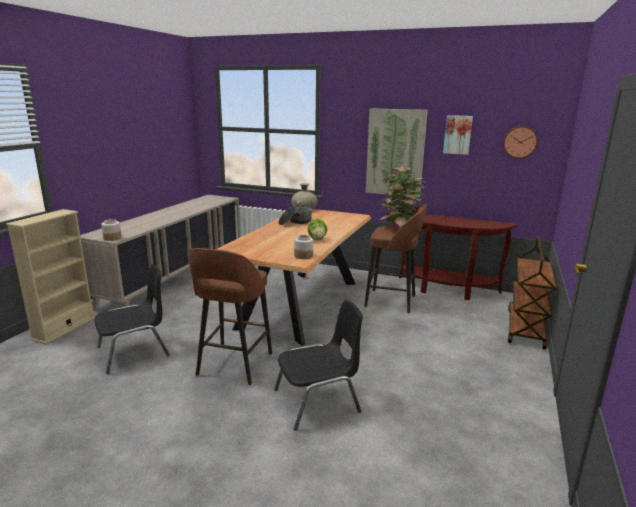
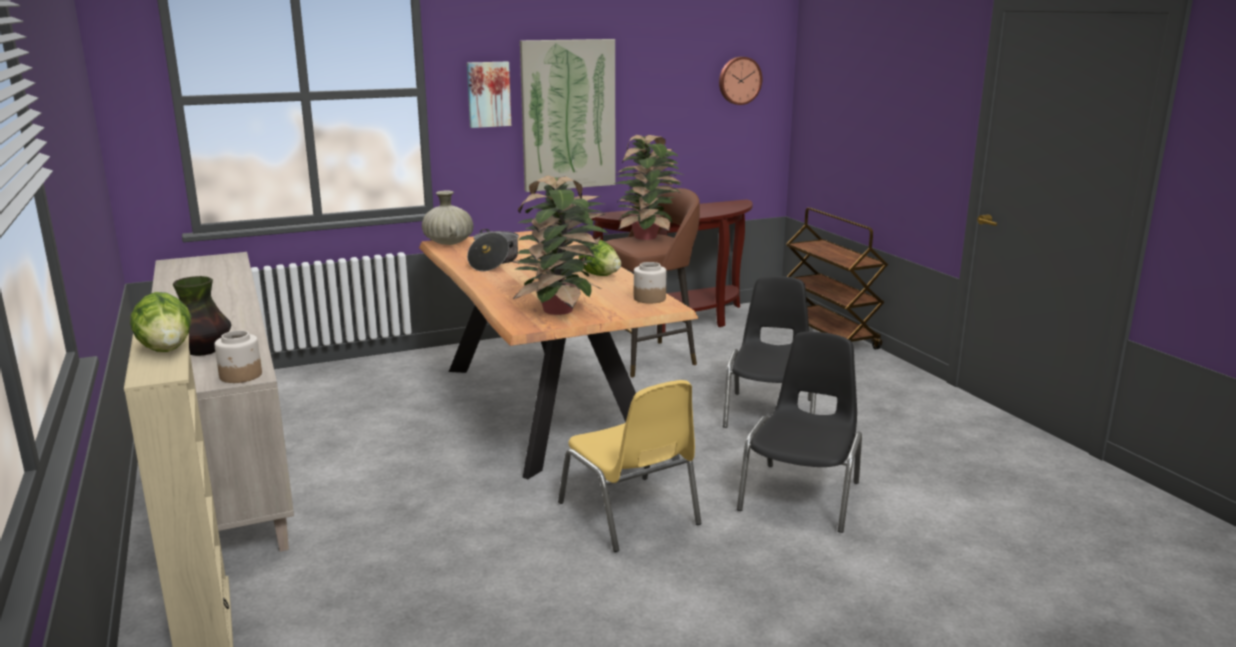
camera: 45 degrees left, 0 degrees up
black chair [95,264,170,374] -> black chair moved to [723,276,816,428]
brown stool [189,248,272,385] -> yellow chair [558,380,701,552]
picture [443,115,473,155] -> picture moved to [467,62,511,128]
none -> lettuce [130,292,191,352]
none -> vase [173,276,231,356]
none -> potted plant [512,175,608,315]

